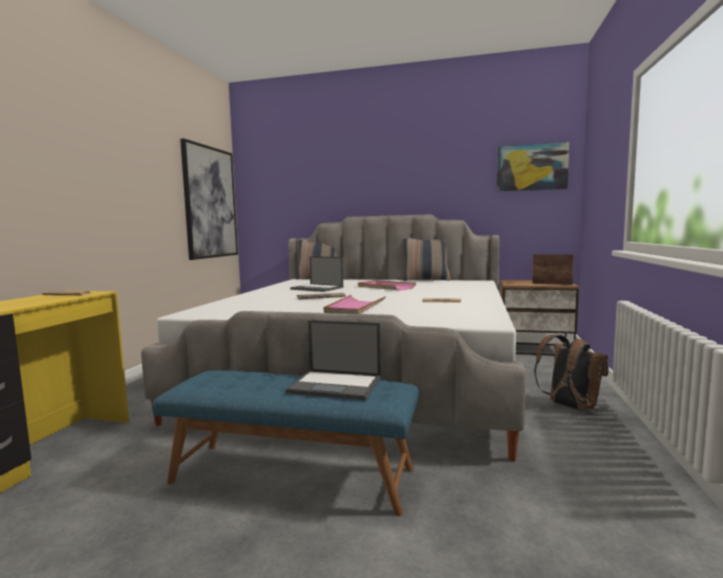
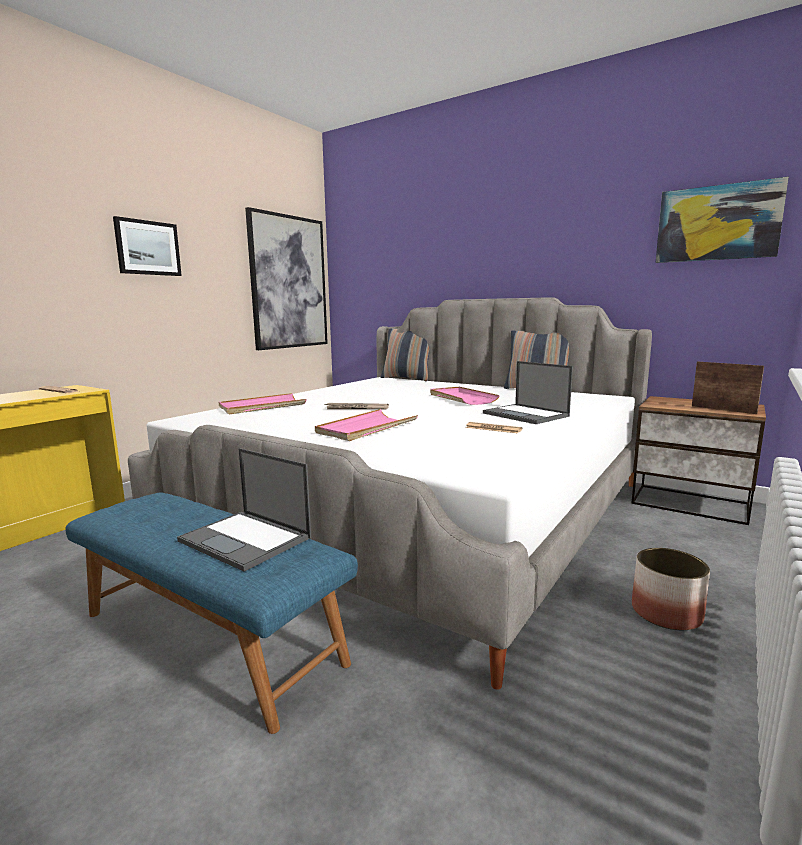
camera: 20 degrees right, 5 degrees up
laptop [290,256,343,292] -> laptop moved to [483,361,573,424]
brown backpack [534,334,608,411] -> planter [632,548,710,630]
none -> picture [113,216,182,276]
none -> pink tray [219,393,306,414]

